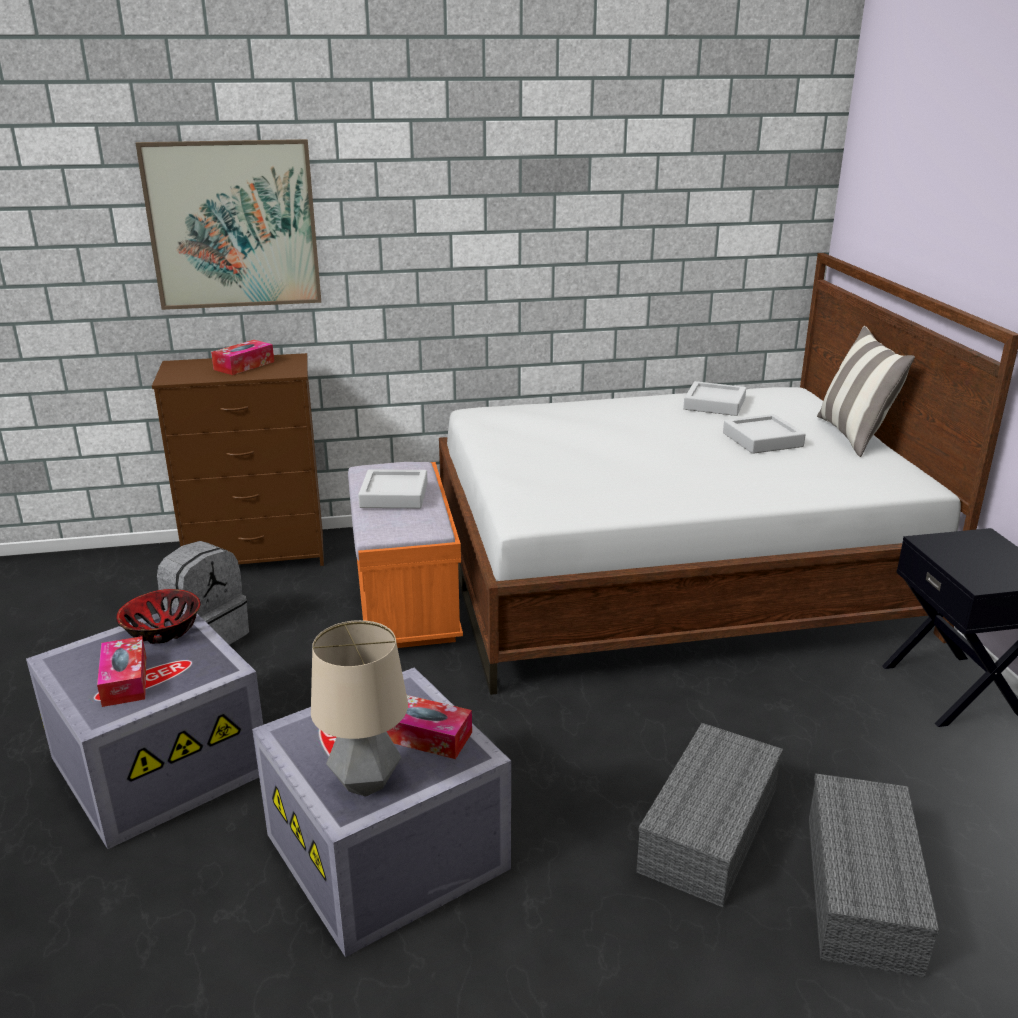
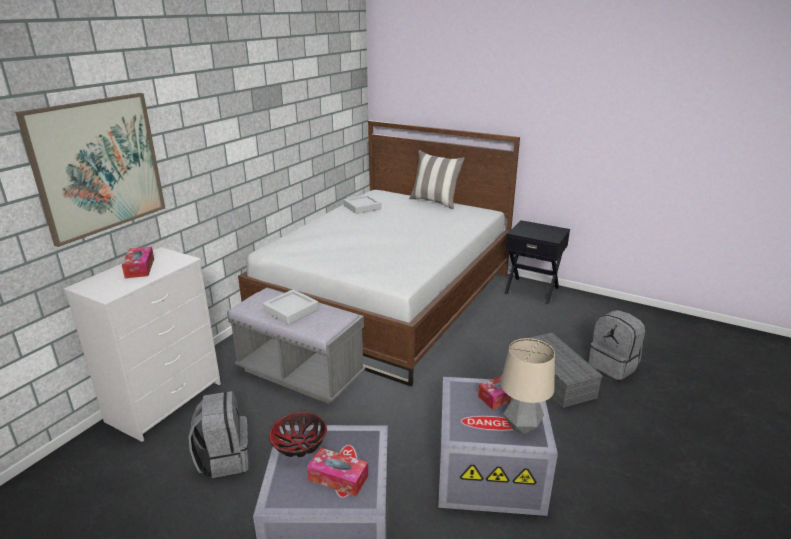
camera: 50 degrees left, 0 degrees up
brown dresser [152,353,324,566] -> white dresser [64,247,221,442]
orange bench [348,462,463,648] -> grey bench [227,287,365,404]
grey tray [723,414,806,454] -> none
grey storage box [809,773,939,978] -> grey backpack [588,310,645,380]

